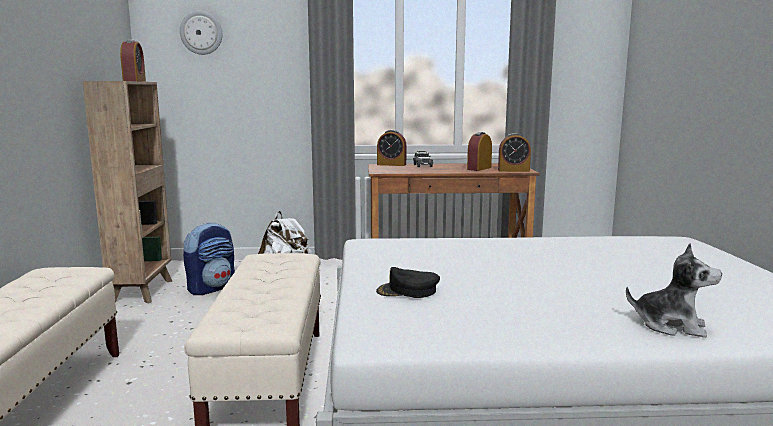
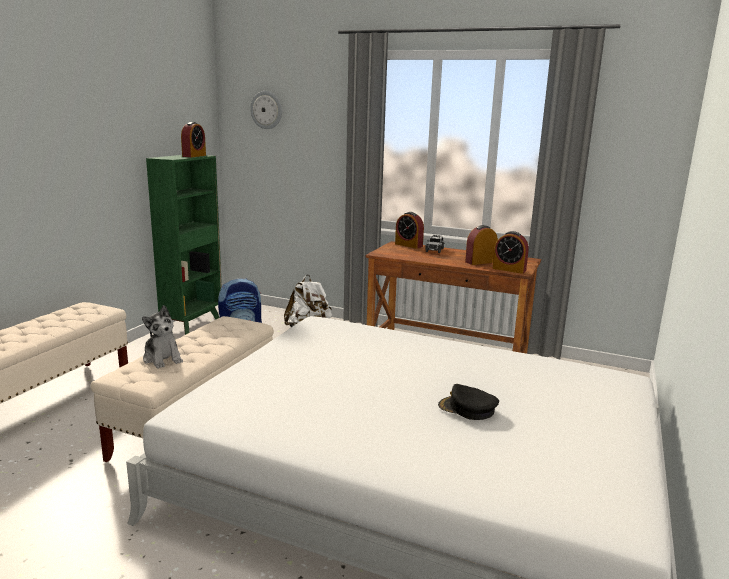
camera: 25 degrees right, 5 degrees up
brown bookcase [82,81,172,303] -> green bookcase [146,155,222,335]
black cap [376,267,440,298] -> black cap moved to [438,384,499,420]
plush toy [626,243,722,338] -> plush toy moved to [142,305,183,369]

